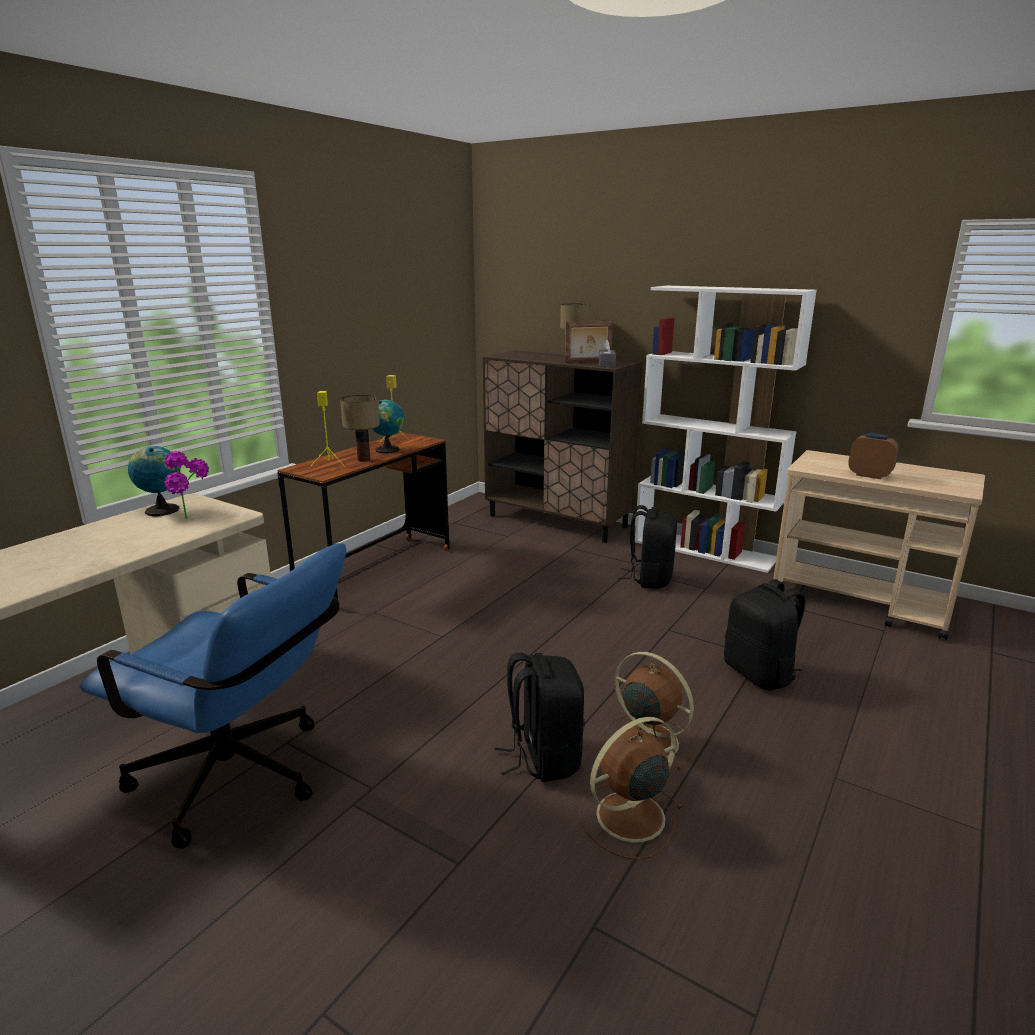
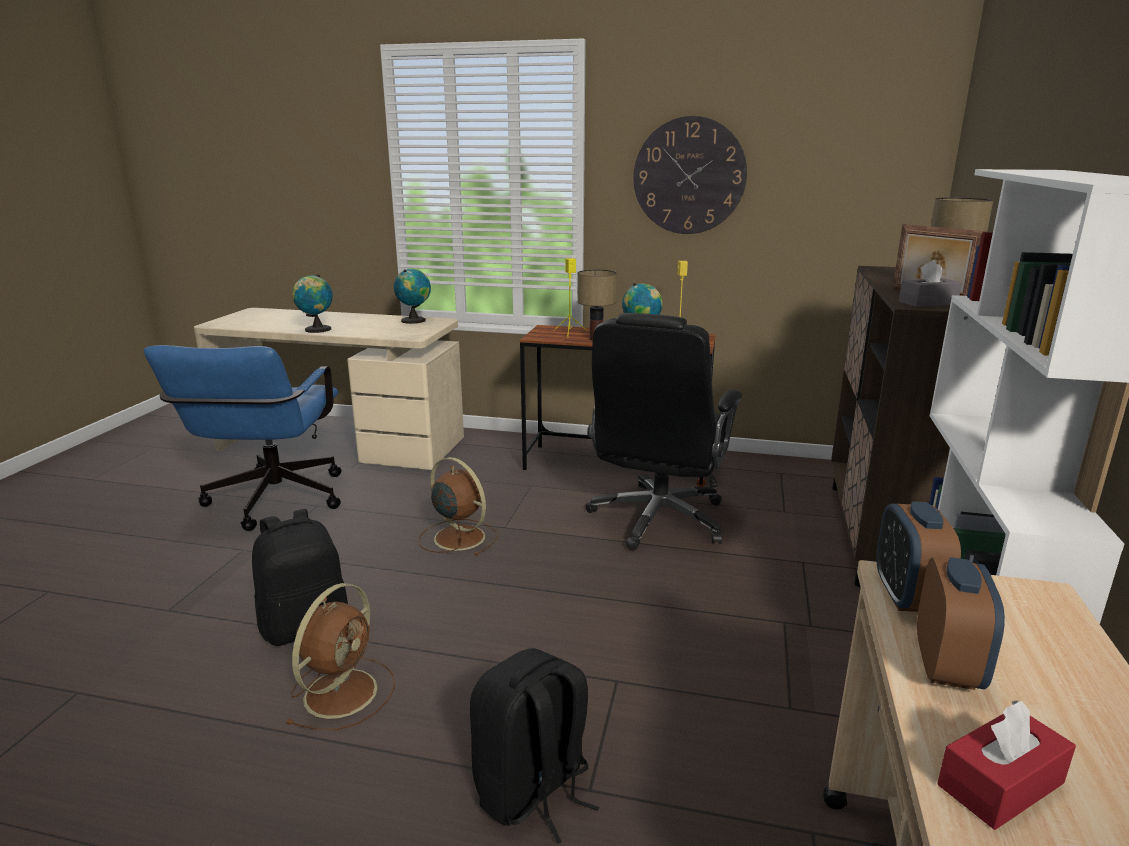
camera: 70 degrees right, 0 degrees up
potted plant [164,451,209,518] -> none
brown fan [579,717,684,860] -> brown fan moved to [419,457,497,556]
black backpack [618,505,677,589] -> none
none -> globe [292,274,333,333]
none -> black office chair [586,313,742,551]
none -> wall clock [633,116,747,234]
none -> alarm clock [876,502,961,612]
none -> red tissue box [937,701,1076,830]

